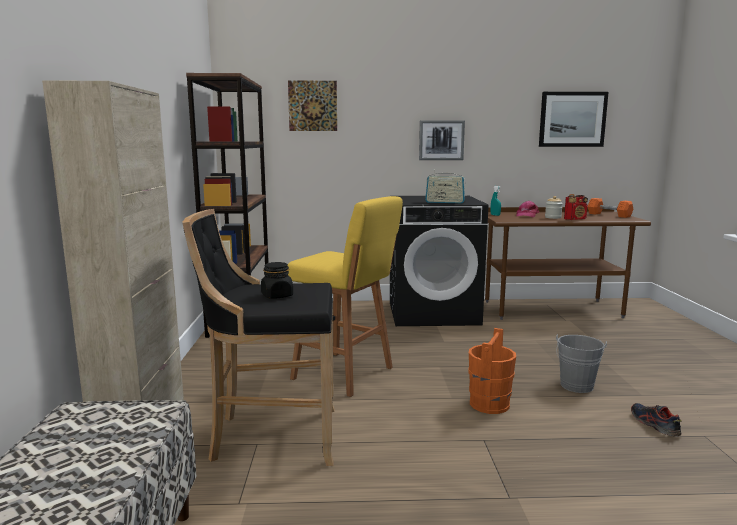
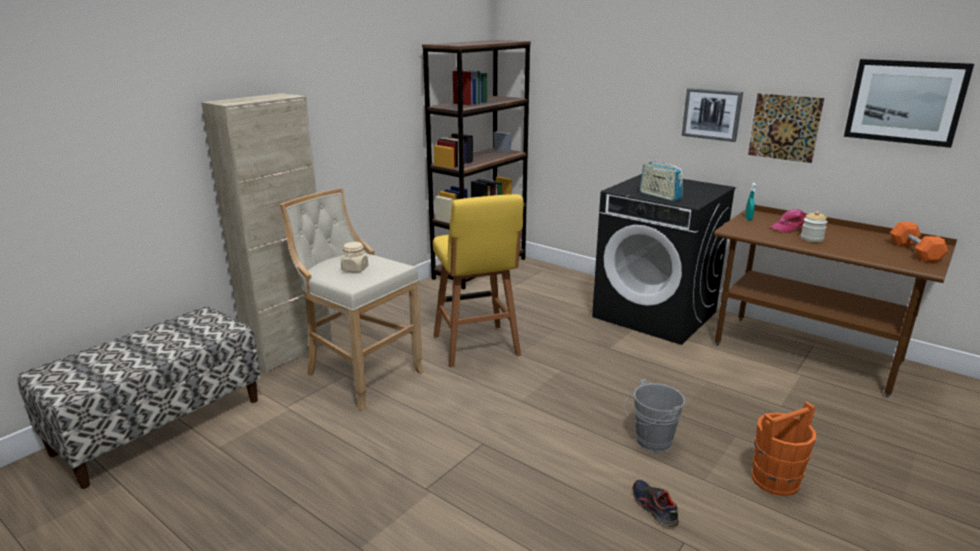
camera: 40 degrees right, 10 degrees up
black stool [182,209,335,466] -> beige stool [279,188,424,410]
black jar [261,262,293,299] -> beige jar [341,242,368,272]
picture [288,81,337,131] -> picture moved to [748,93,824,163]
orange bucket [469,328,516,414] -> orange bucket moved to [751,401,816,496]
radio [564,194,588,220] -> none
shoe [631,403,682,436] -> shoe turned 45 degrees counterclockwise [632,480,679,527]

